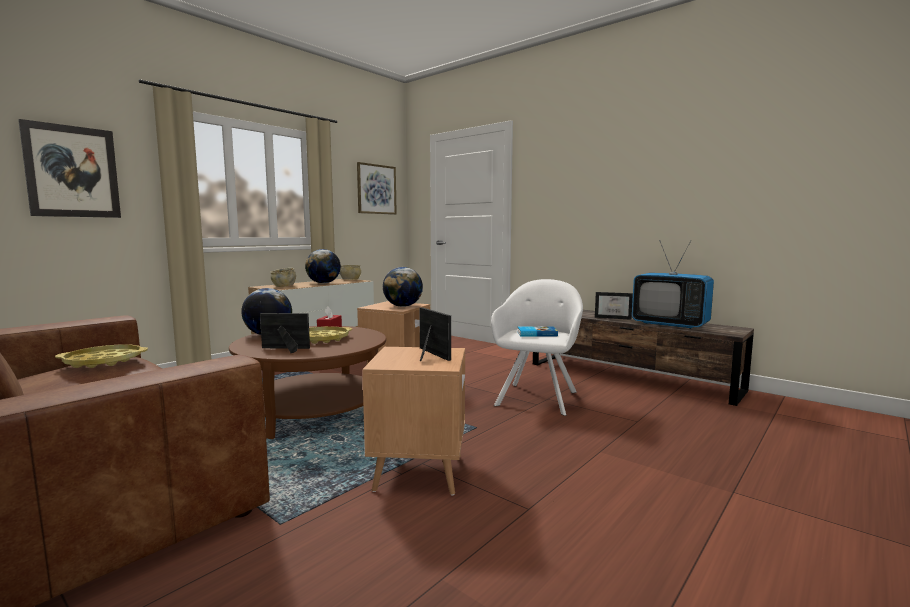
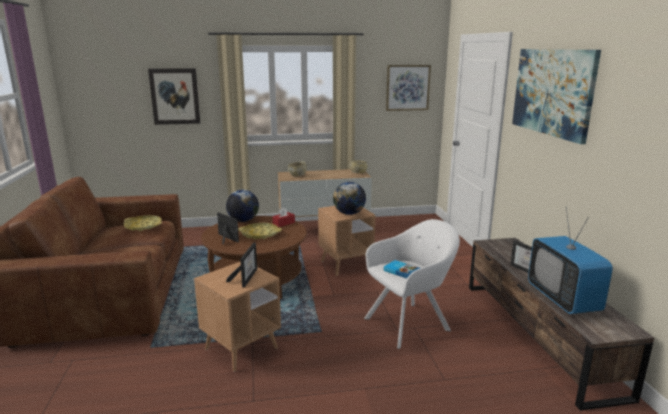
camera: 40 degrees right, 10 degrees up
globe [305,249,341,283] -> none
none -> picture [512,49,601,144]

